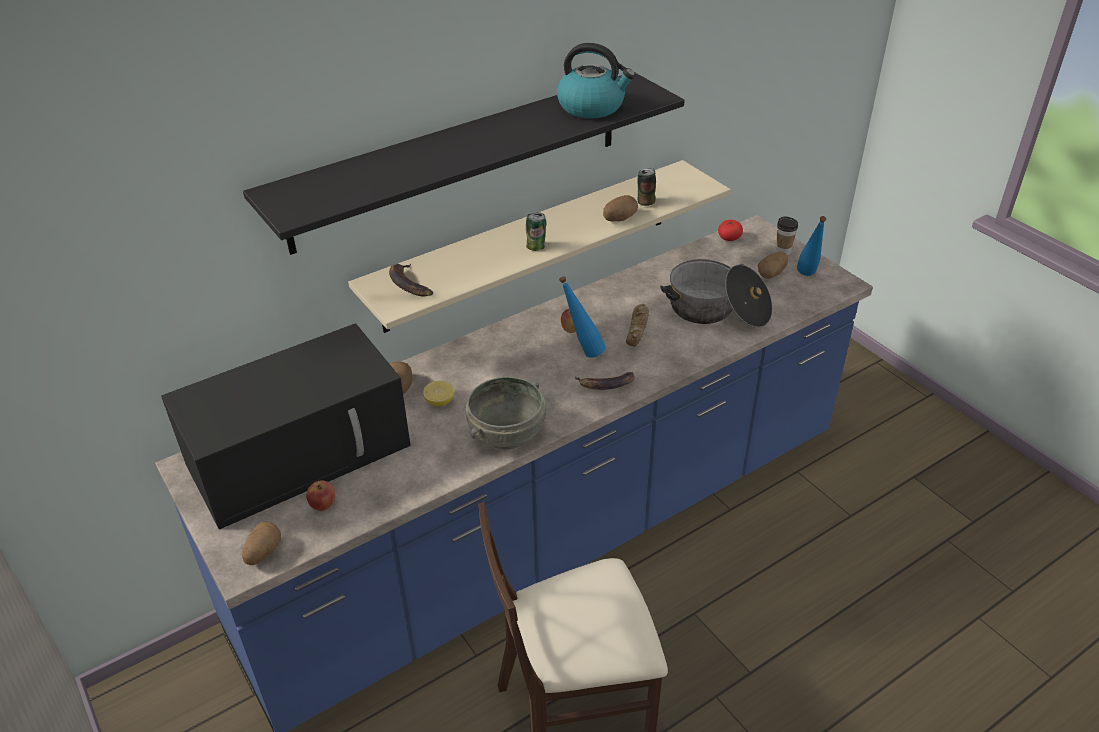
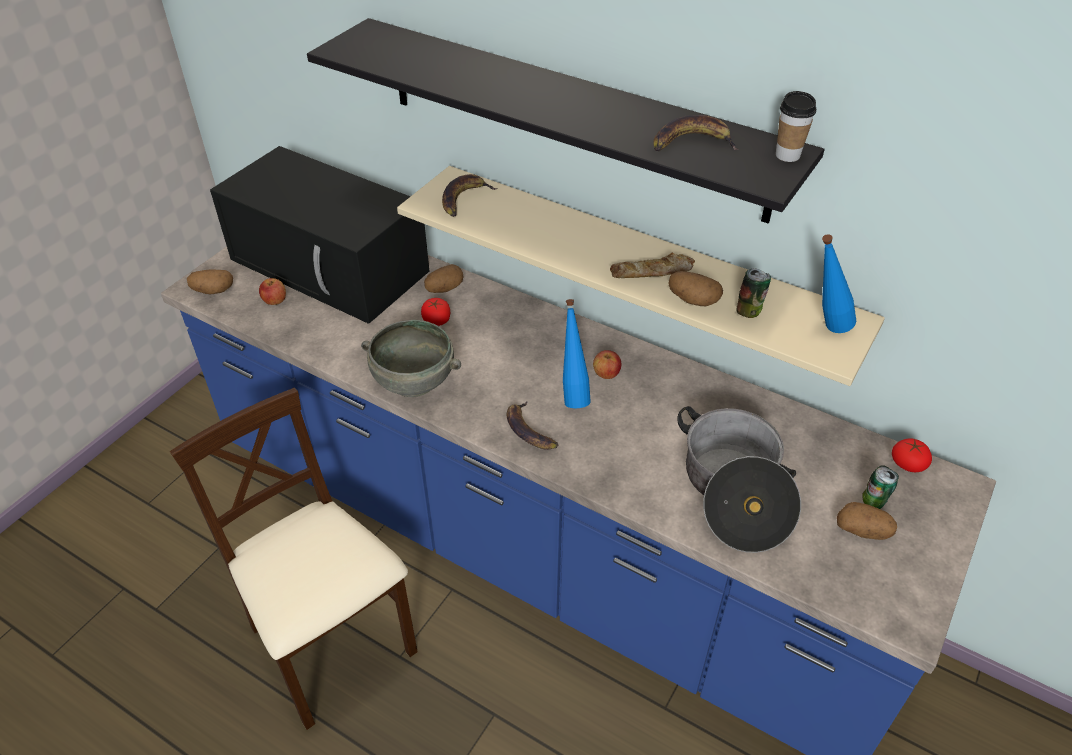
camera: 65 degrees right, 5 degrees up
lemon [423,381,454,406] -> tomato [421,298,450,326]
can [526,212,546,251] -> can moved to [862,465,899,509]
kettle [557,43,635,119] -> banana [653,115,739,151]
bread [626,304,649,347] -> bread moved to [610,253,695,278]
cup [776,216,798,256] -> cup moved to [776,91,816,162]
blue bottle [797,216,826,276] -> blue bottle moved to [822,234,856,333]

